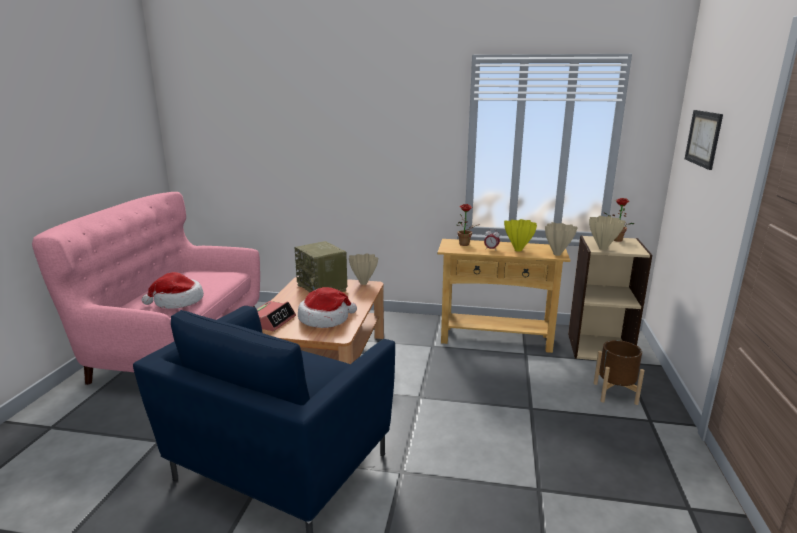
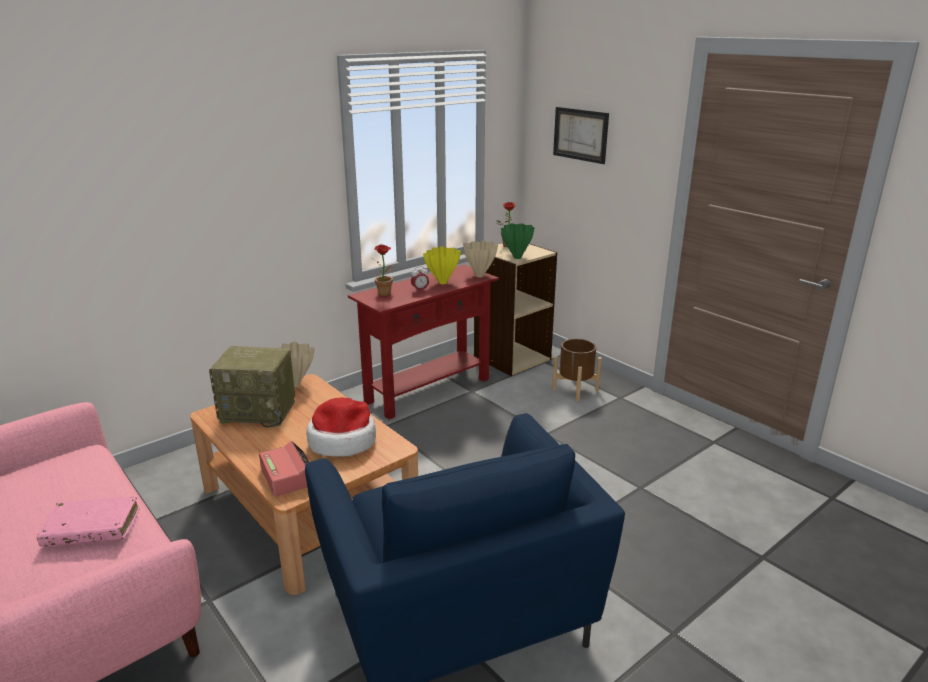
camera: 50 degrees left, 5 degrees up
hat [142,272,204,309] -> pink book [37,496,140,547]
beige console table [437,239,570,353] -> red console table [348,265,499,419]
beige vase [589,216,625,250] -> green vase [501,223,534,259]

